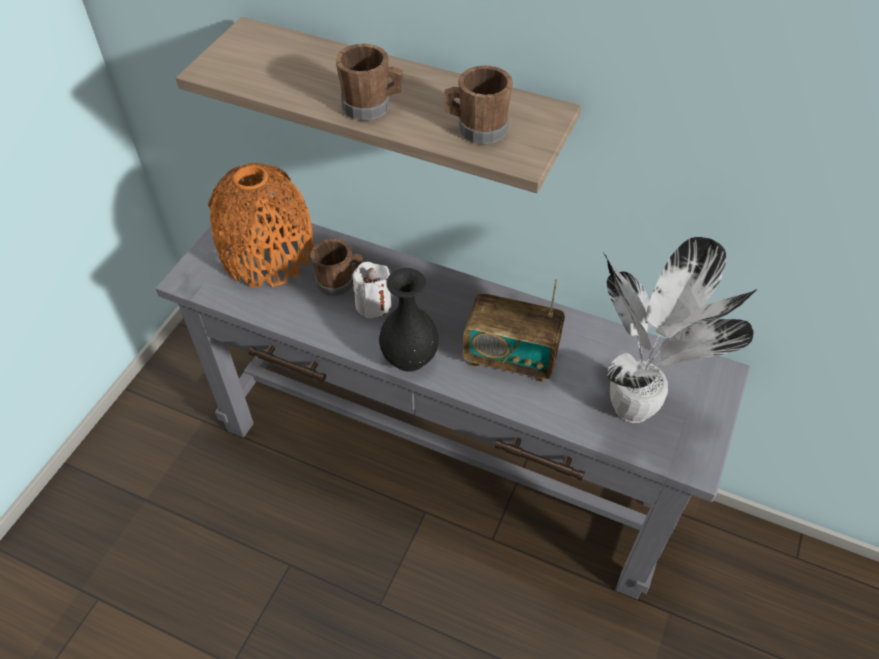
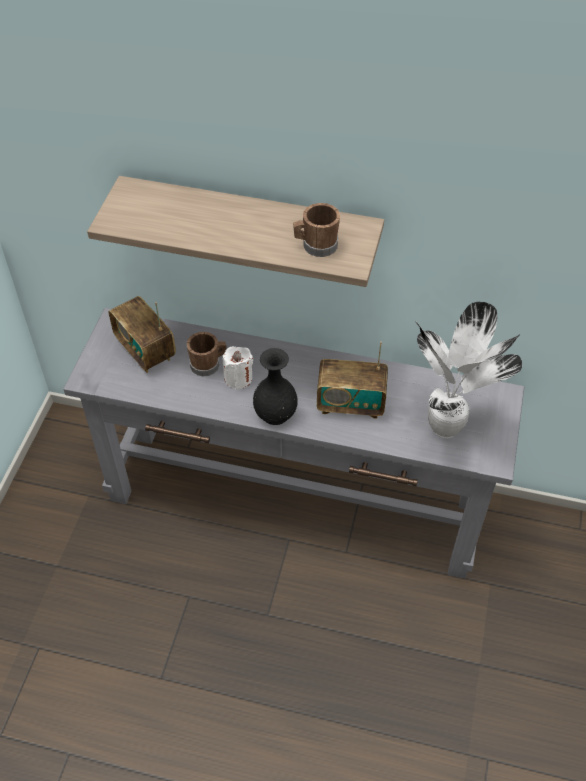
camera: 10 degrees left, 0 degrees up
orange vase [208,163,314,287] -> radio [109,296,176,373]
brown mug [336,44,403,121] -> none

